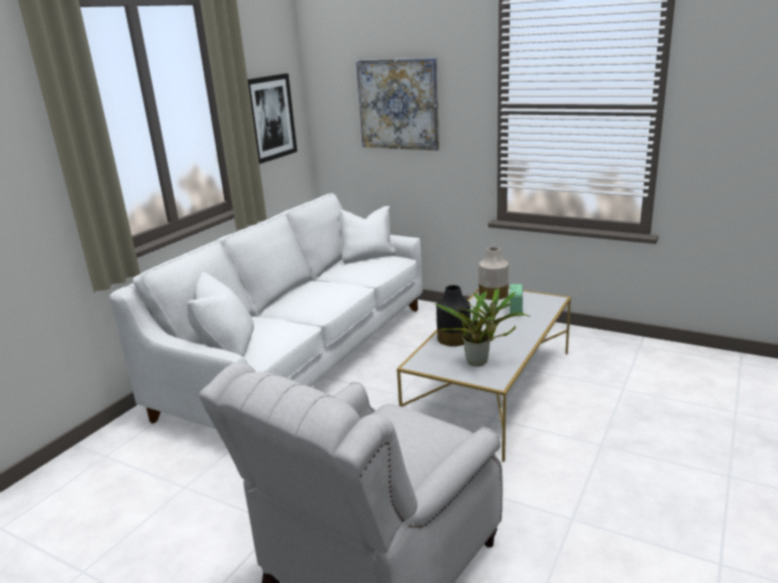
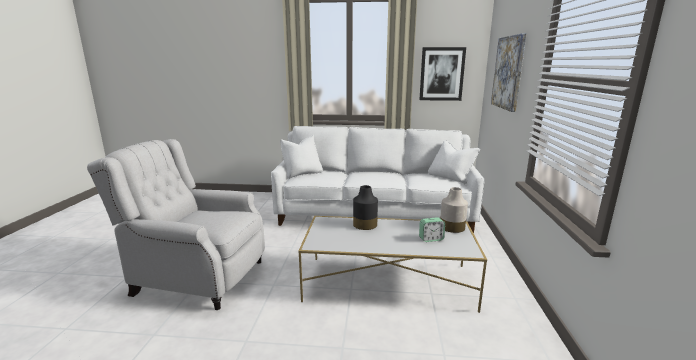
camera: 65 degrees right, 5 degrees down
potted plant [434,288,530,367] -> none

